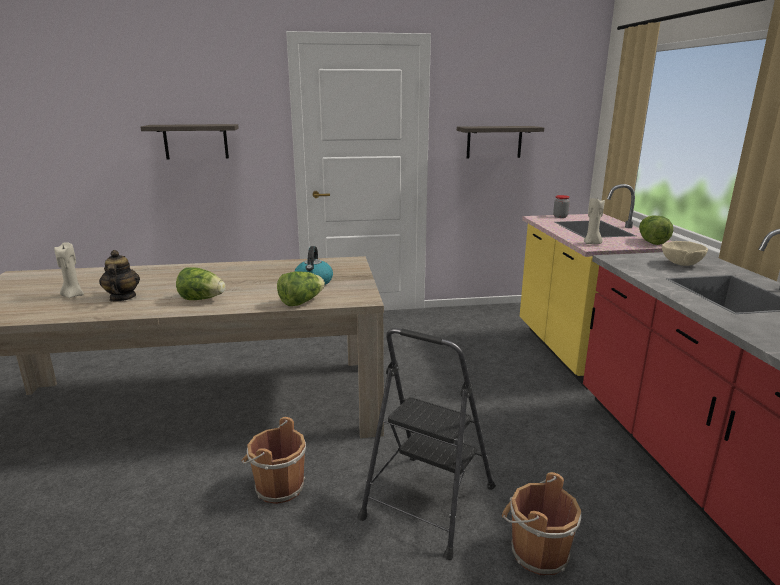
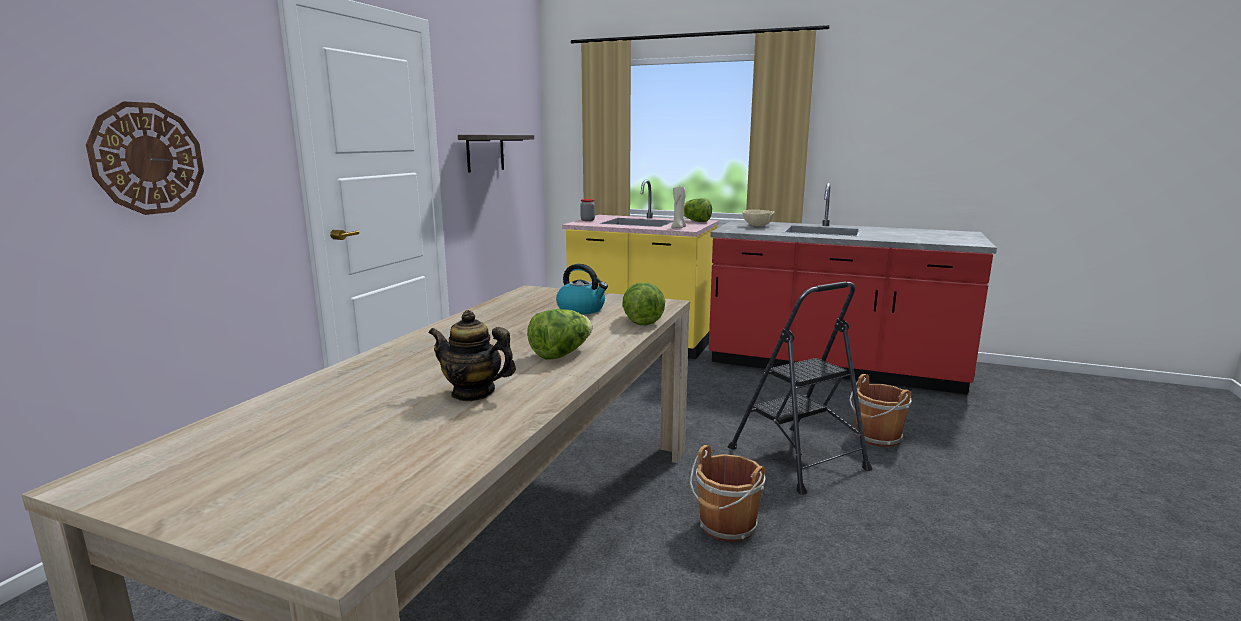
camera: 60 degrees left, 5 degrees down
beige candle [54,242,84,298] -> none
shelf [140,124,239,159] -> wall clock [86,102,204,215]

